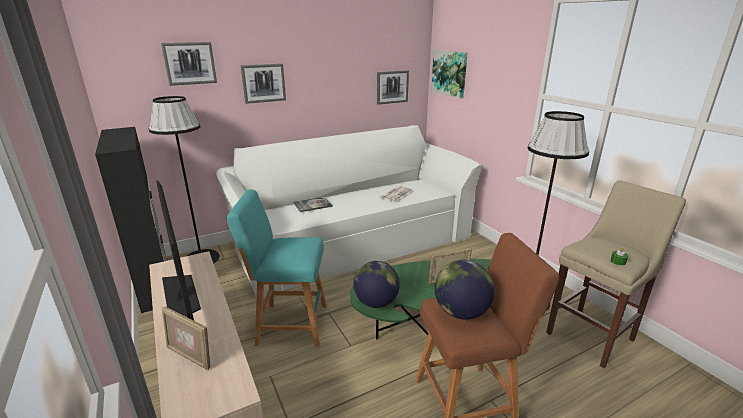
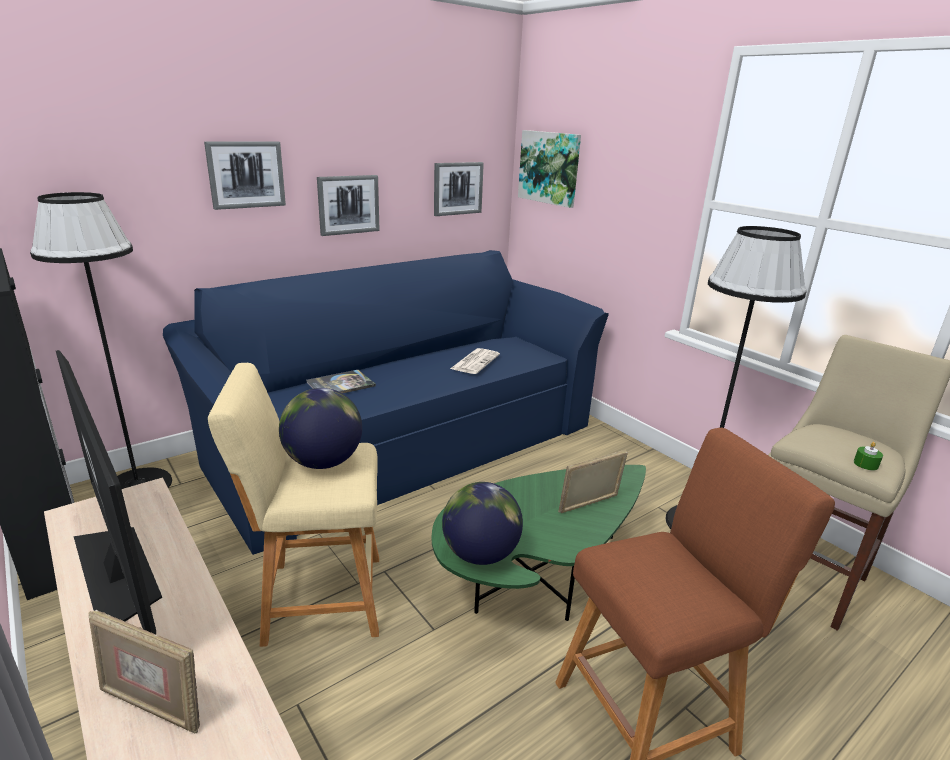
camera: 10 degrees left, 0 degrees up
picture [161,42,217,86] -> picture moved to [317,175,379,236]
white sofa [216,125,483,297] -> blue sofa [163,250,609,555]
turquoise stool [227,189,327,347] -> beige stool [208,363,379,647]
globe [435,260,495,320] -> globe moved to [279,388,362,469]

